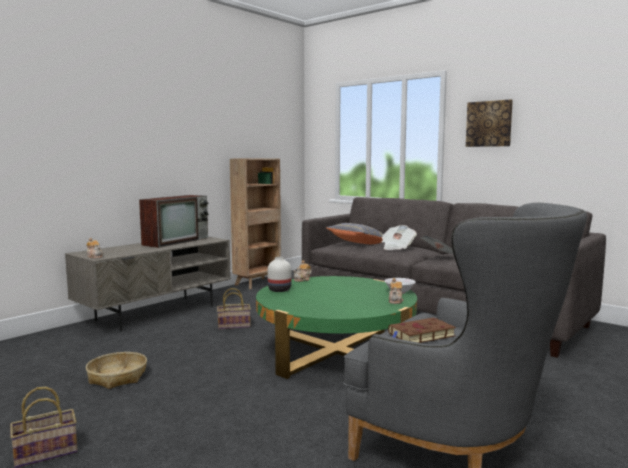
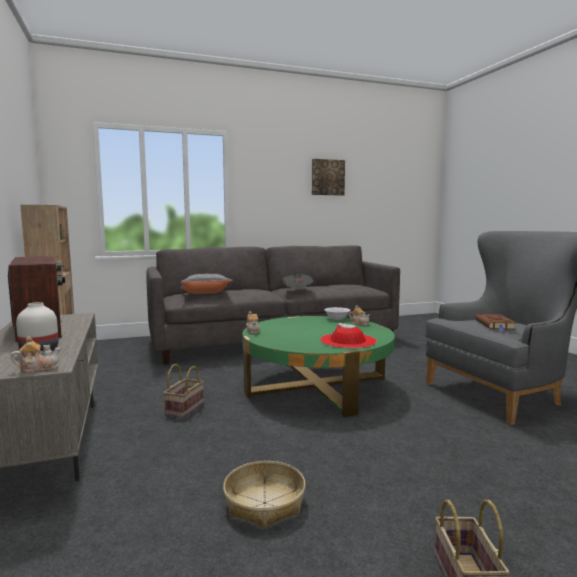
camera: 60 degrees left, 0 degrees up
white vase [268,257,291,292] -> white vase moved to [16,302,58,351]
newspaper [382,225,417,250] -> none
picture [466,100,513,147] -> picture moved to [312,159,345,195]
none -> red hat [320,323,377,349]

